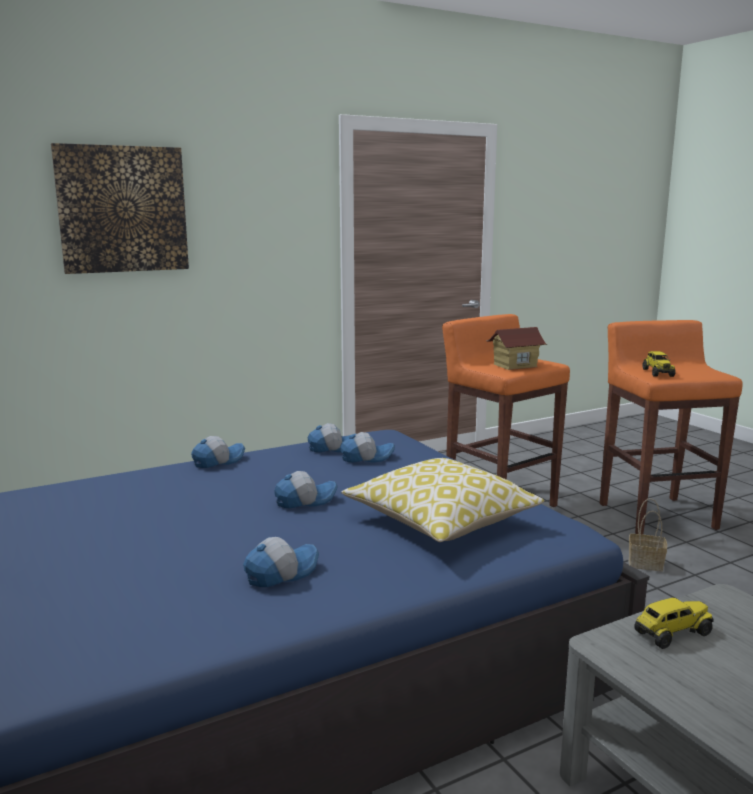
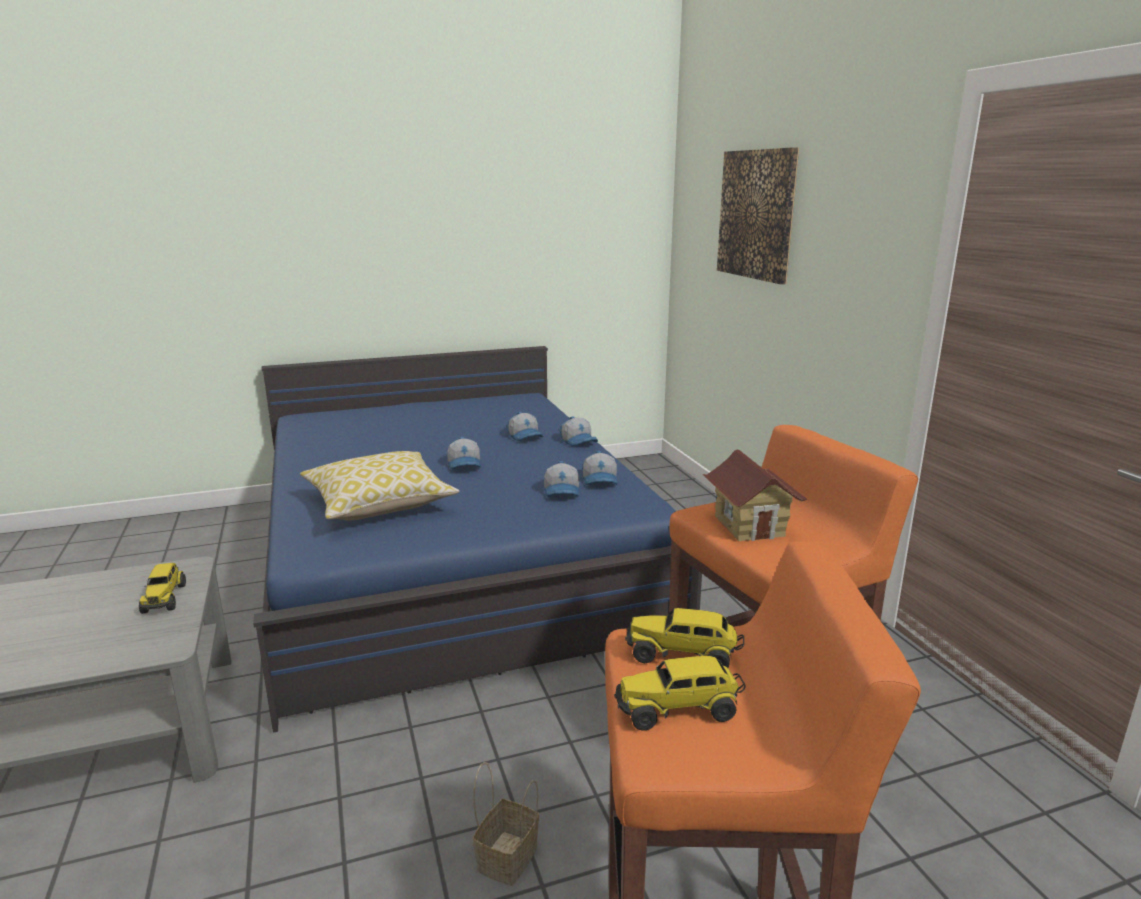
camera: 100 degrees right, 5 degrees up
cap [243,537,319,587] -> cap moved to [507,412,543,441]
none -> toy truck [614,656,746,731]

